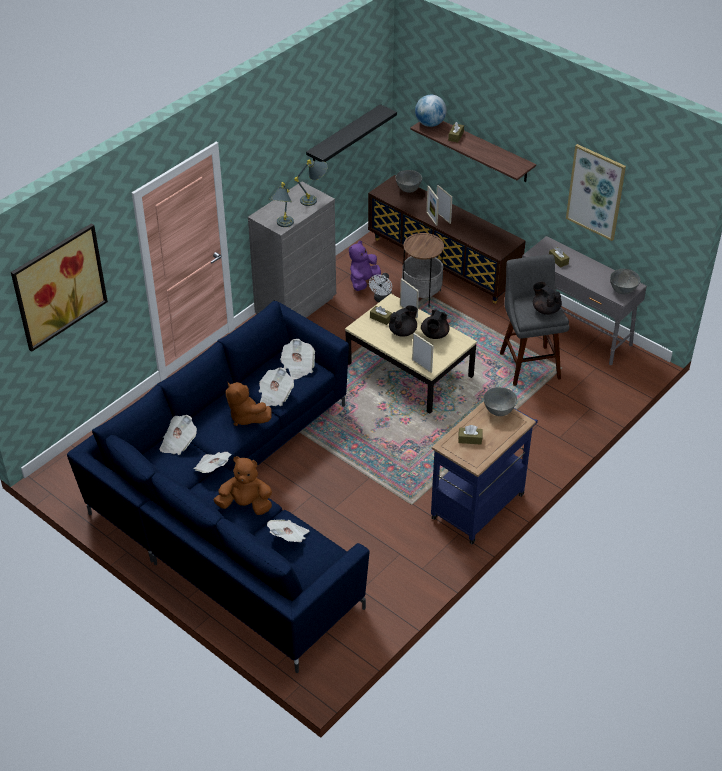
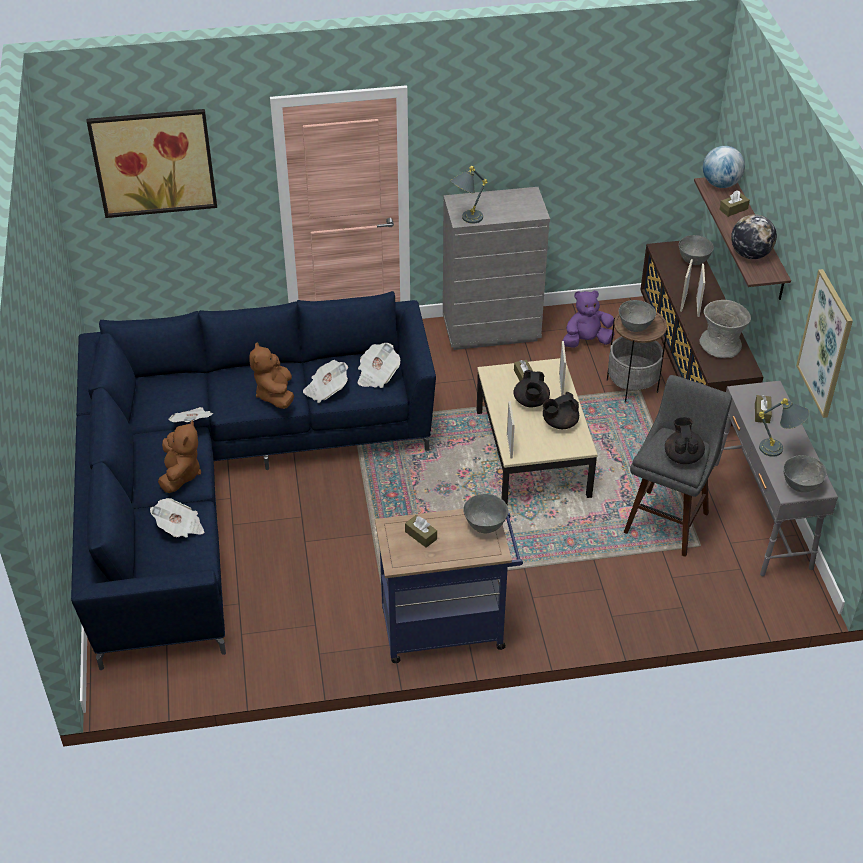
camera: 40 degrees right, 0 degrees up
newspaper [159,415,197,455] -> none
brown plush toy [213,456,272,515] -> brown plush toy turned 45 degrees clockwise [158,420,201,493]
grey table lamp [294,160,328,206] -> grey table lamp moved to [759,398,810,457]
black shelf [306,104,397,162] -> none
white fan [369,273,392,302] -> none
black teapot [389,305,418,337] -> black teapot turned 90 degrees clockwise [513,370,550,408]
none -> grey bowl [619,300,656,332]
none -> grey vase [699,300,751,358]
none -> globe [731,214,777,259]

